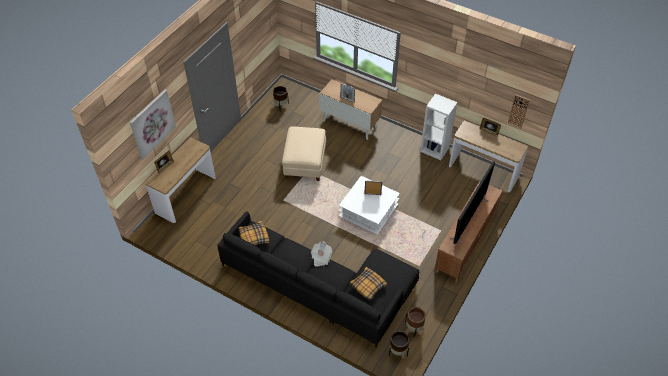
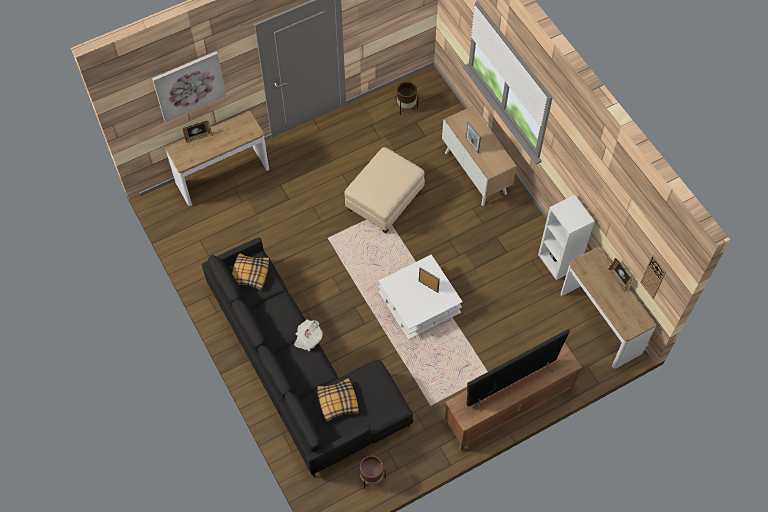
camera: 30 degrees right, 10 degrees up
brown planter [389,331,409,357] -> none

